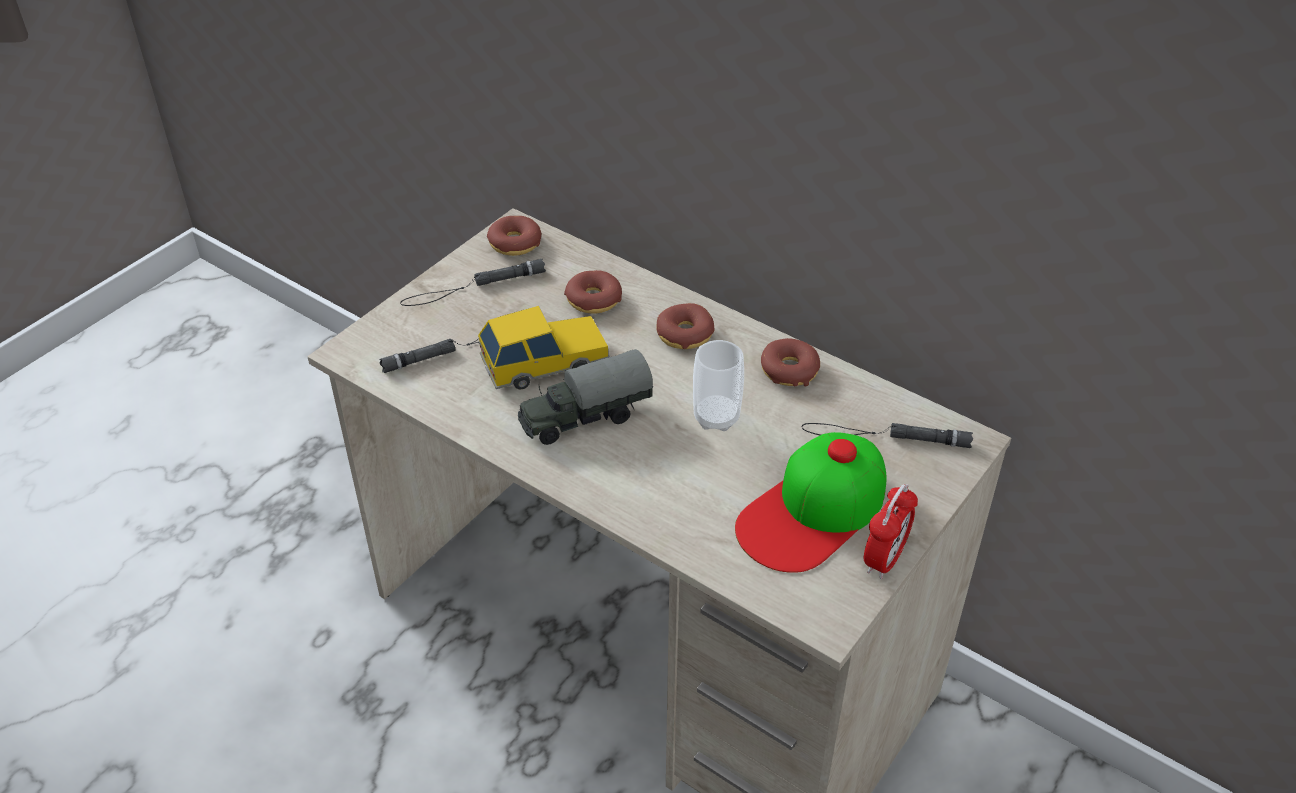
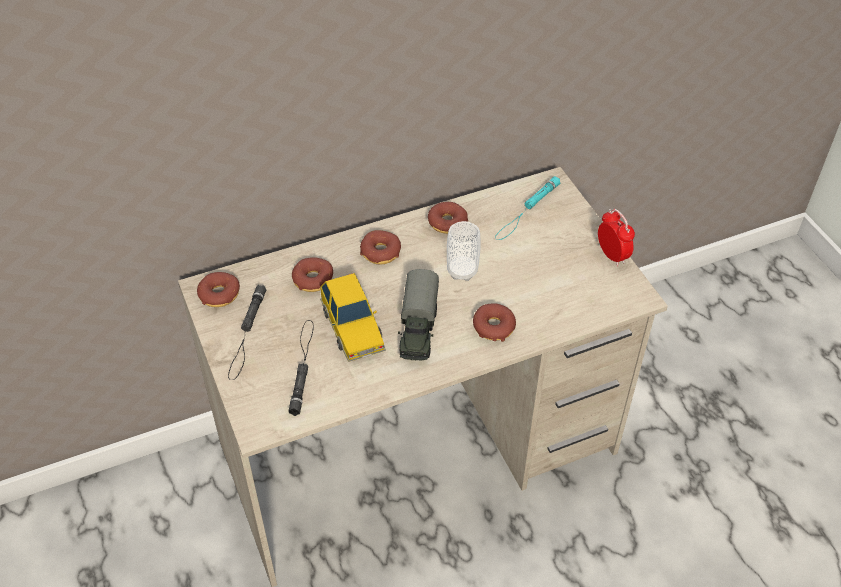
camera: 60 degrees left, 5 degrees up
toy car [478,306,610,390] -> toy car turned 150 degrees clockwise [320,273,386,362]
cap [735,432,886,573] -> none
black flashlight [802,423,973,448] -> turquoise flashlight [495,176,560,240]
none -> donut [473,303,516,342]

